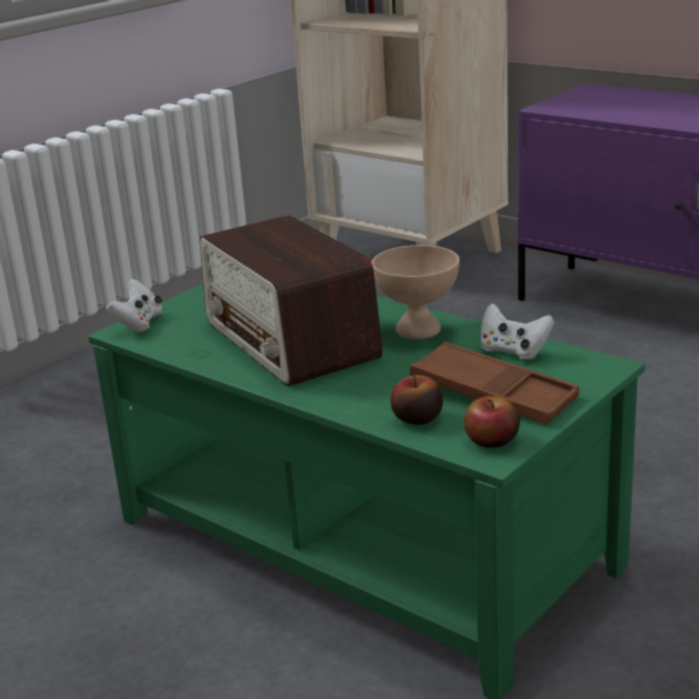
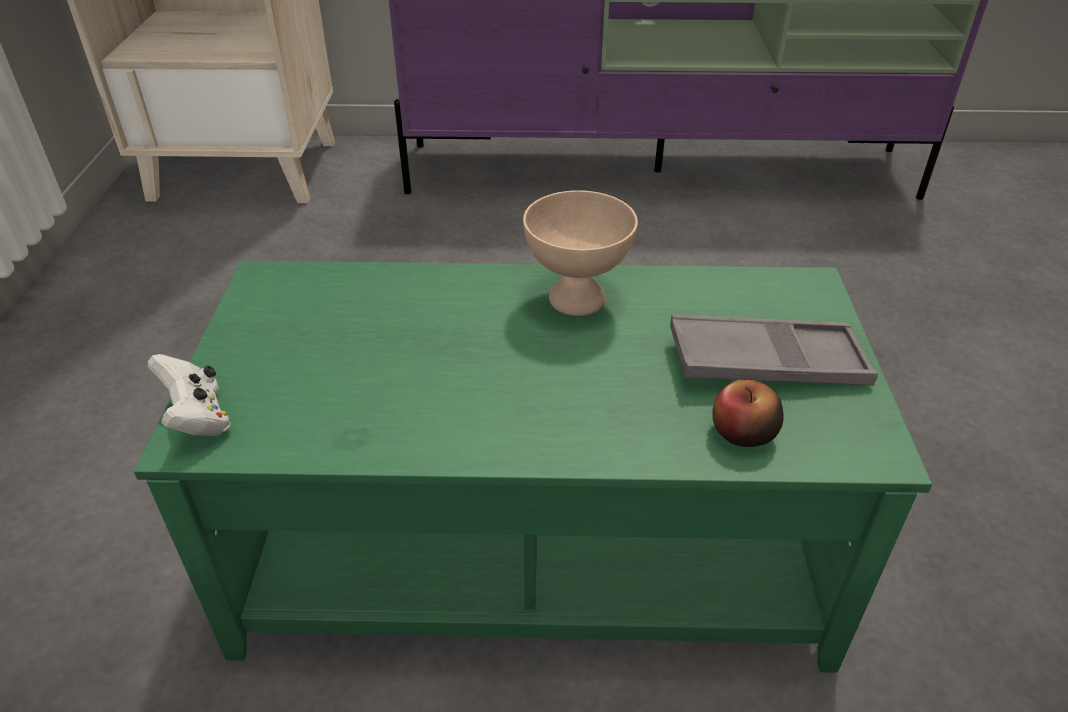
camera: 40 degrees left, 15 degrees up
radio [200,215,383,386] -> none
brown tray [410,342,579,424] -> grey tray [670,314,878,385]
apple [464,396,520,448] -> none
white game controller [480,303,554,360] -> none

